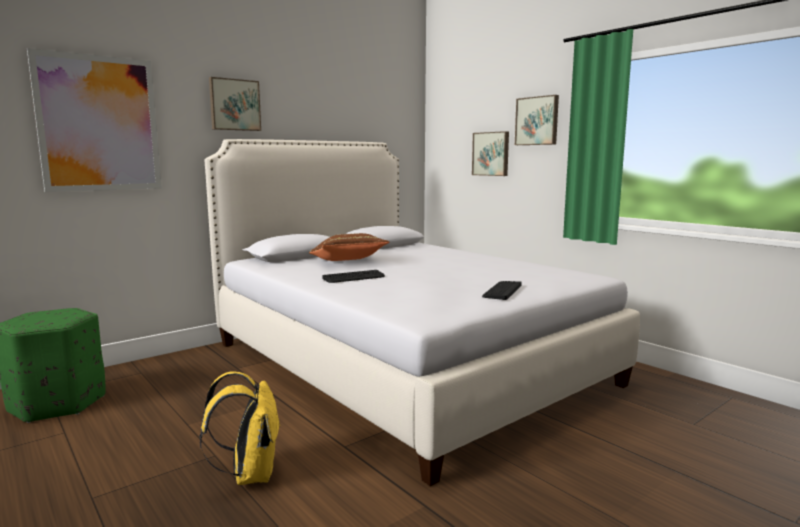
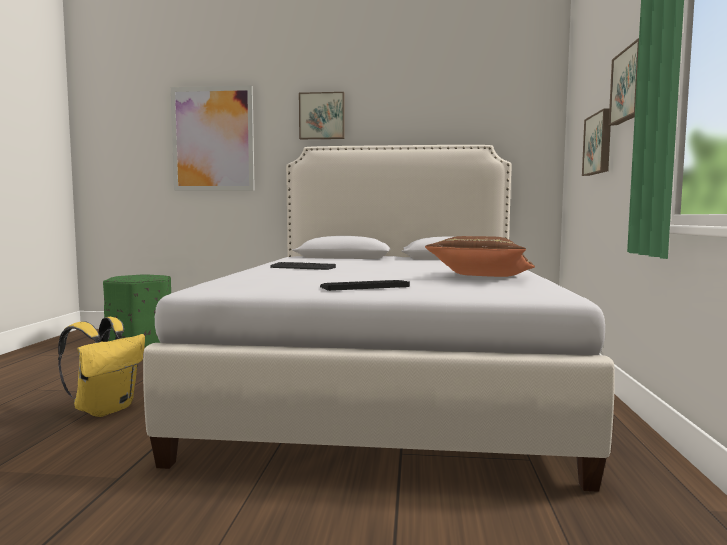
camera: 45 degrees right, 5 degrees down
brown pillow [309,233,390,261] -> brown pillow moved to [425,236,535,277]

